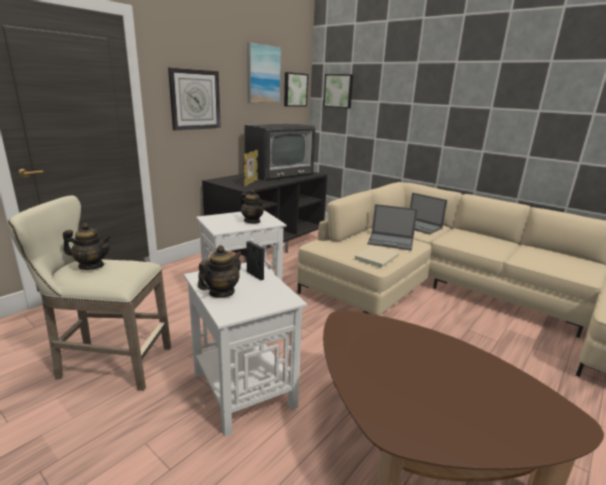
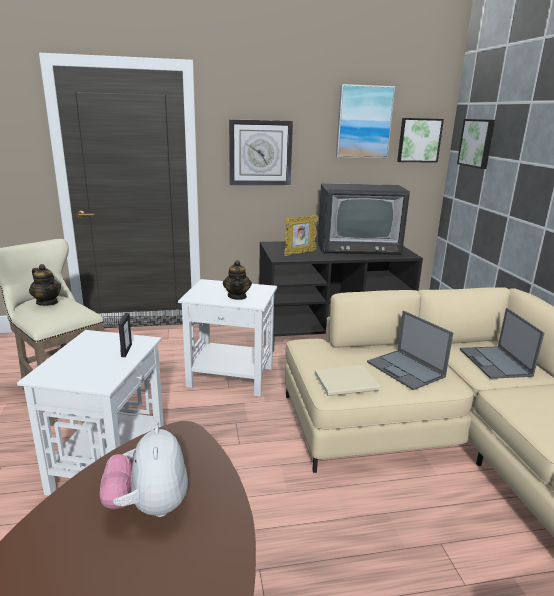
camera: 40 degrees right, 0 degrees up
teapot [198,245,242,298] -> none
none -> plush toy [100,425,188,517]

